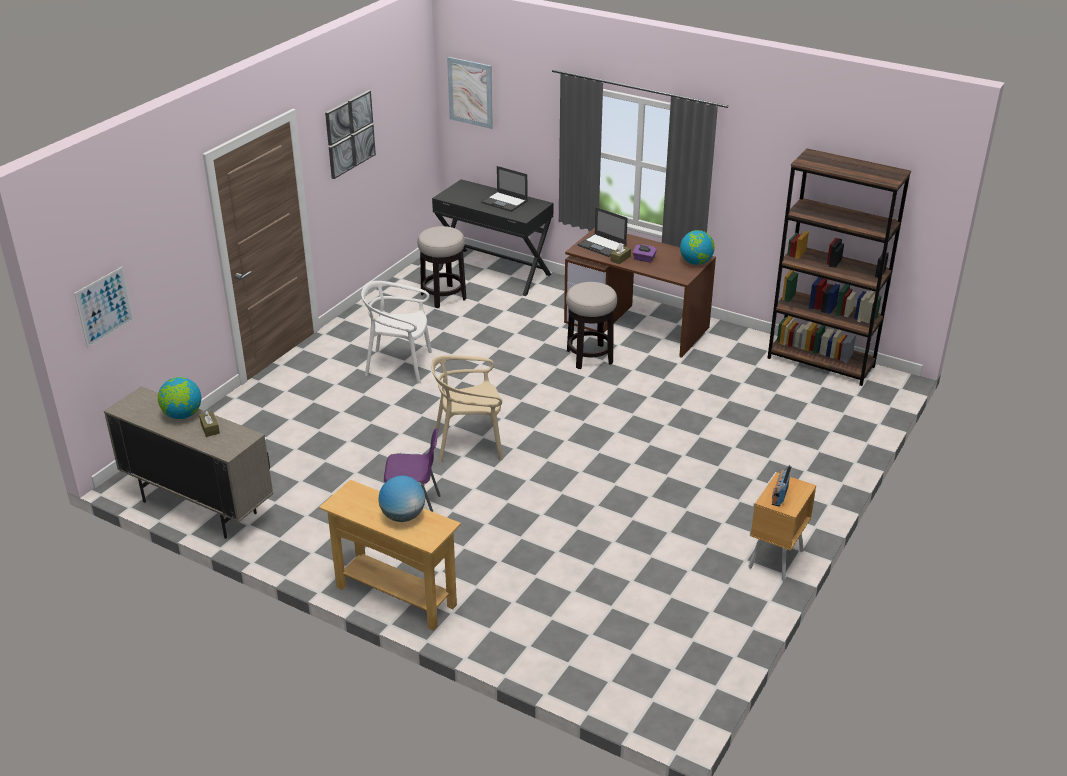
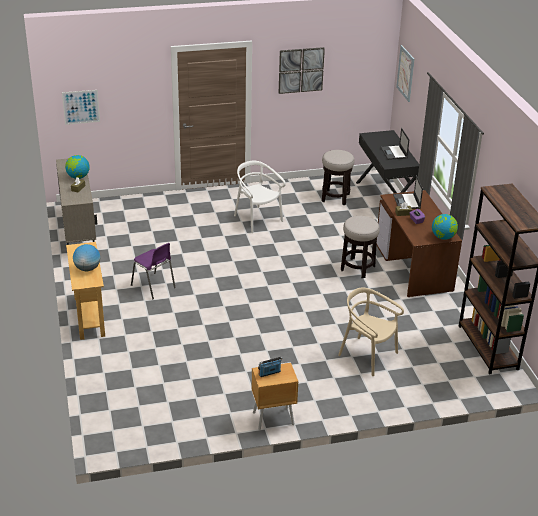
camera: 45 degrees right, 0 degrees up
beige chair [431,355,503,462] -> beige chair moved to [338,287,404,376]

